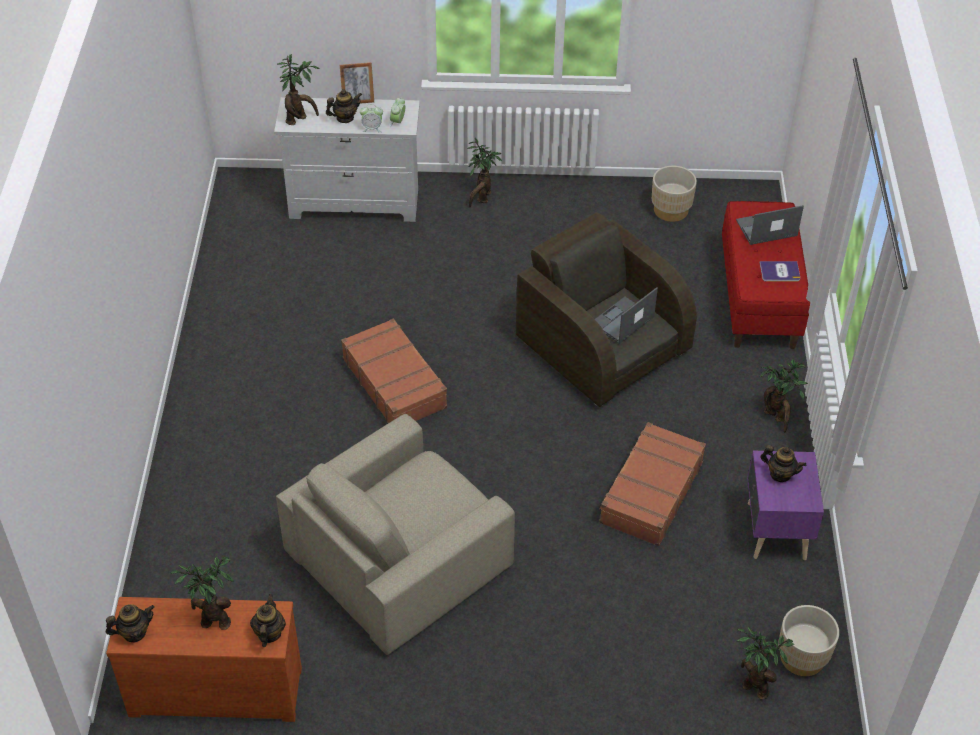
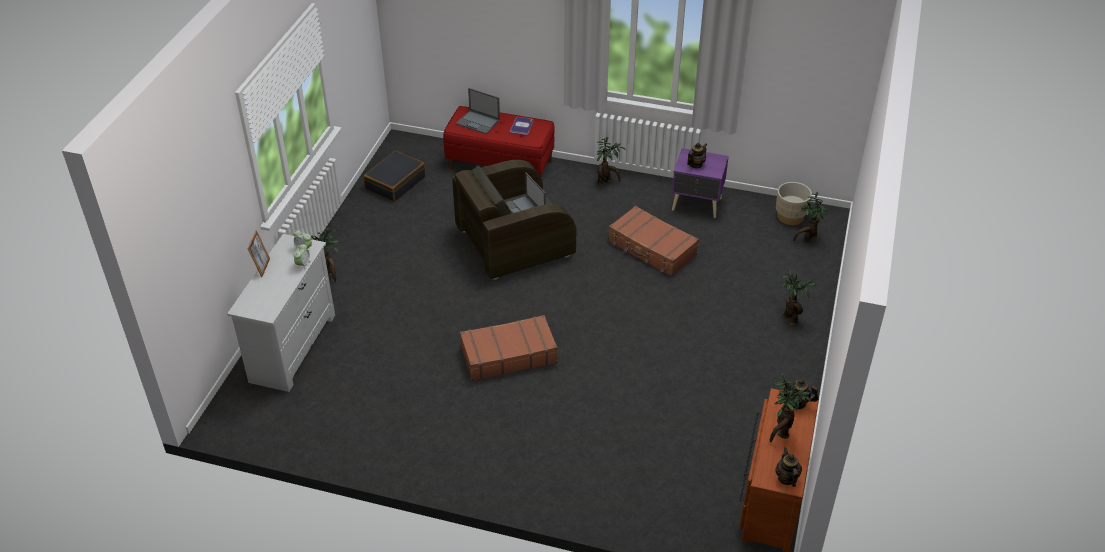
camera: 75 degrees left, 5 degrees down
beige armchair [276,414,515,655] -> none
potted plant [278,54,320,125] -> potted plant moved to [781,270,816,325]
teapot [326,89,362,123] -> none
beige planter [652,166,697,222] -> black suitcase [364,151,425,202]
laptop [736,205,804,245] -> laptop turned 60 degrees counterclockwise [456,88,500,134]

